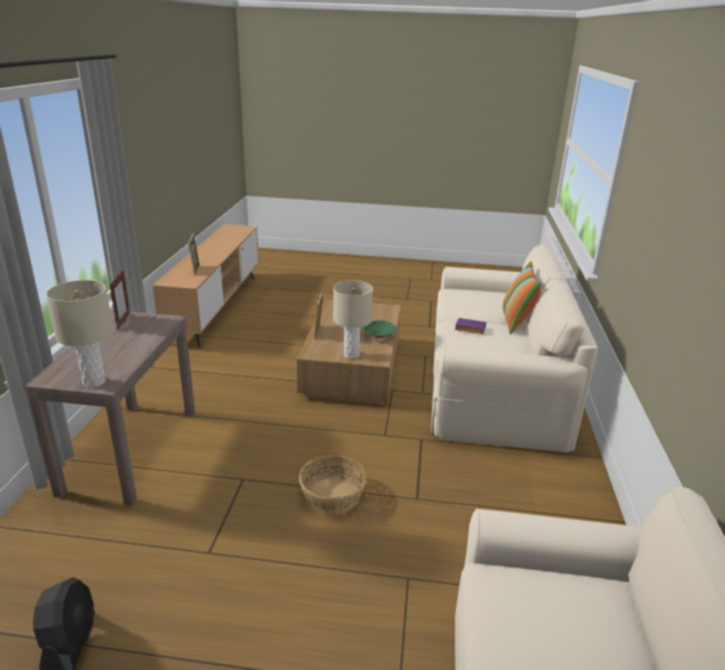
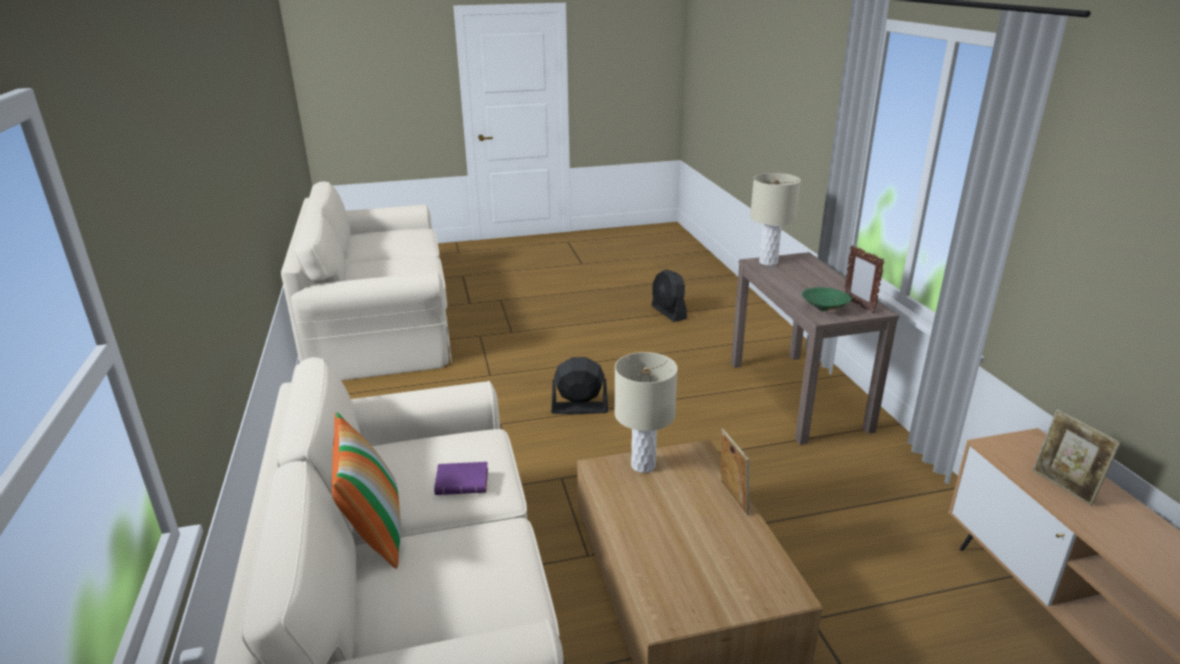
camera: 160 degrees right, 0 degrees up
basket [299,455,367,512] -> black fan [551,357,608,414]
green bowl [362,320,396,338] -> green bowl moved to [802,287,851,311]

